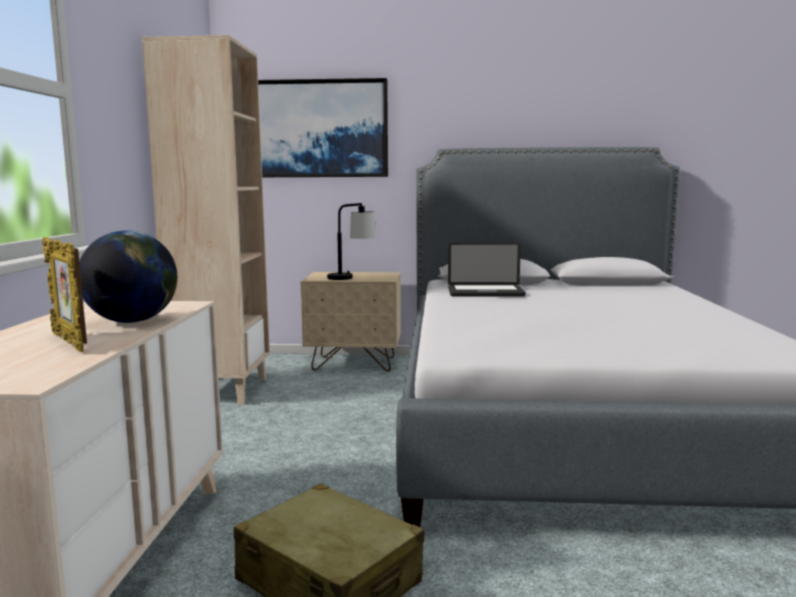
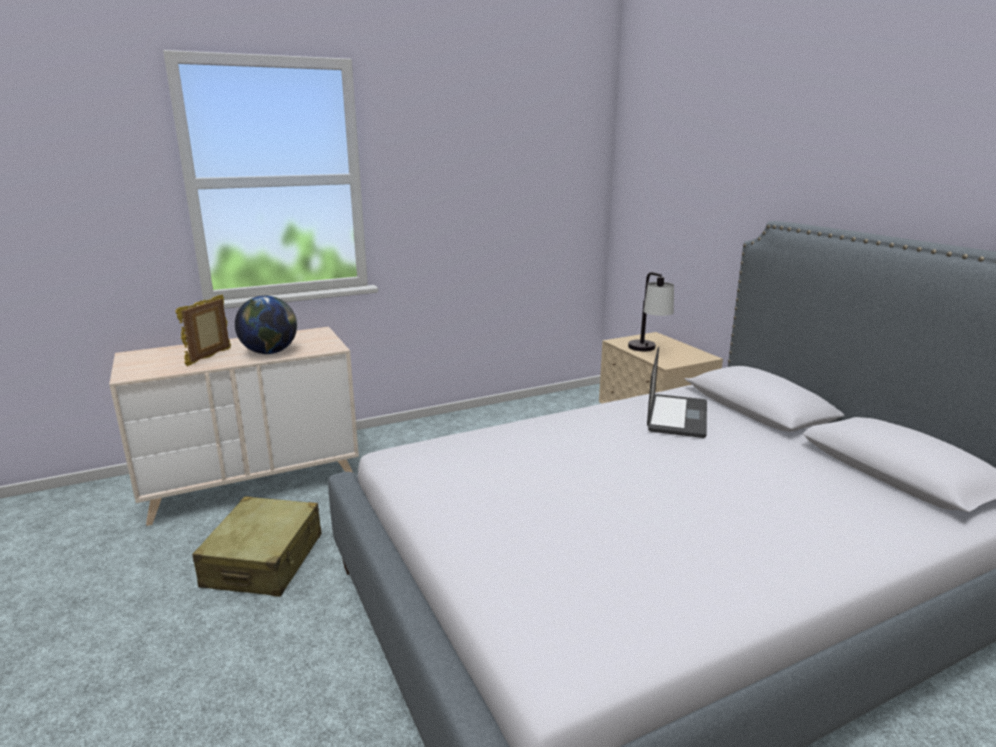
camera: 60 degrees right, 10 degrees up
beige bookcase [142,35,270,405] -> none
picture [258,78,388,177] -> none
laptop [448,242,526,297] -> laptop turned 135 degrees counterclockwise [647,347,707,438]

